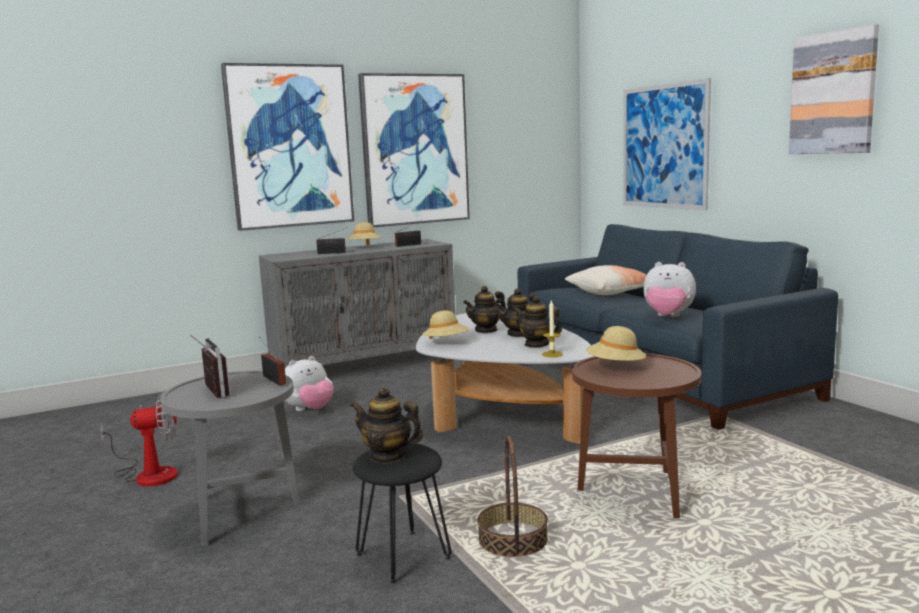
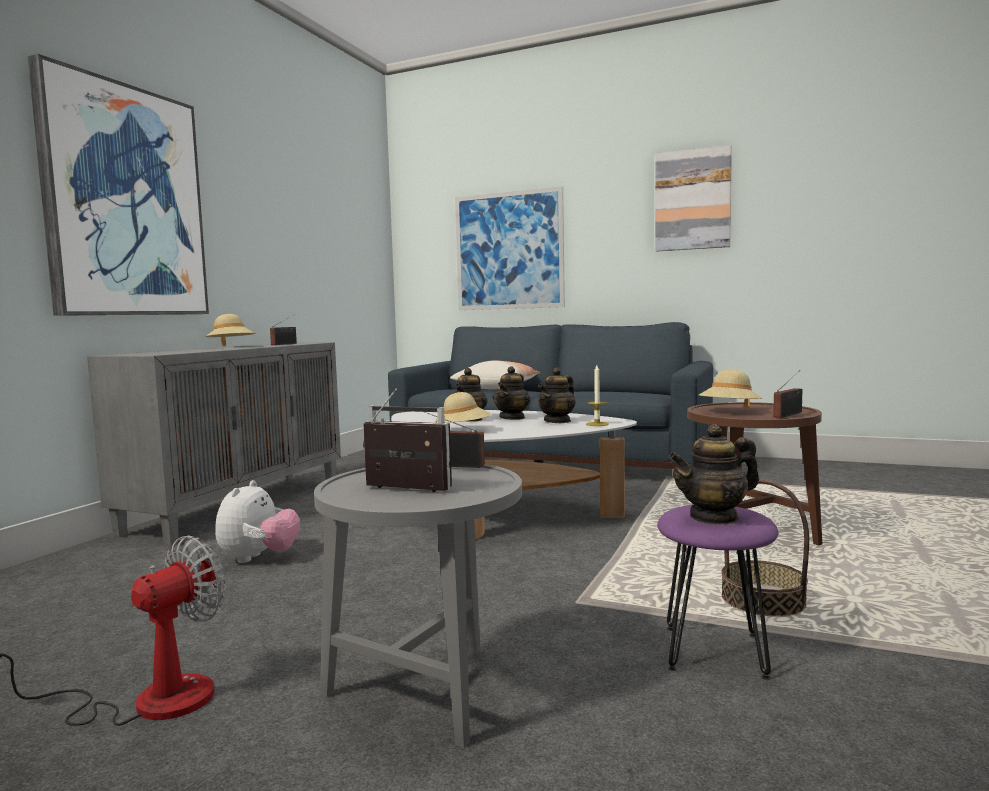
camera: 40 degrees left, 5 degrees down
radio [316,227,347,254] -> radio moved to [773,370,802,418]
black stool [353,443,452,584] -> purple stool [657,505,779,680]
picture [358,73,470,227] -> none
teapot [513,296,562,348] -> teapot turned 45 degrees counterclockwise [538,367,575,423]
plush toy [643,262,696,317] -> none

